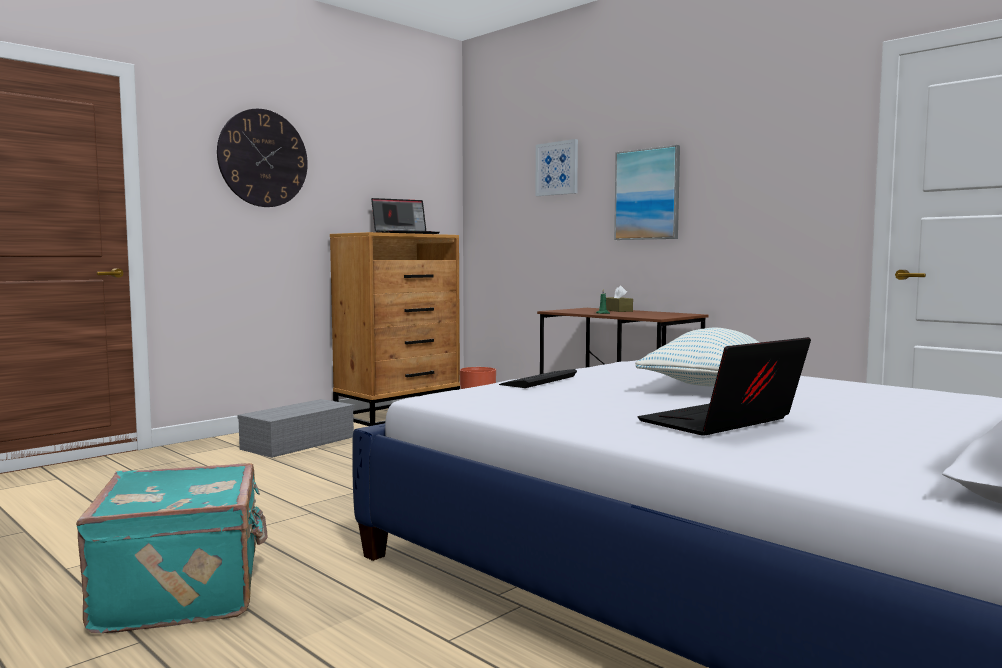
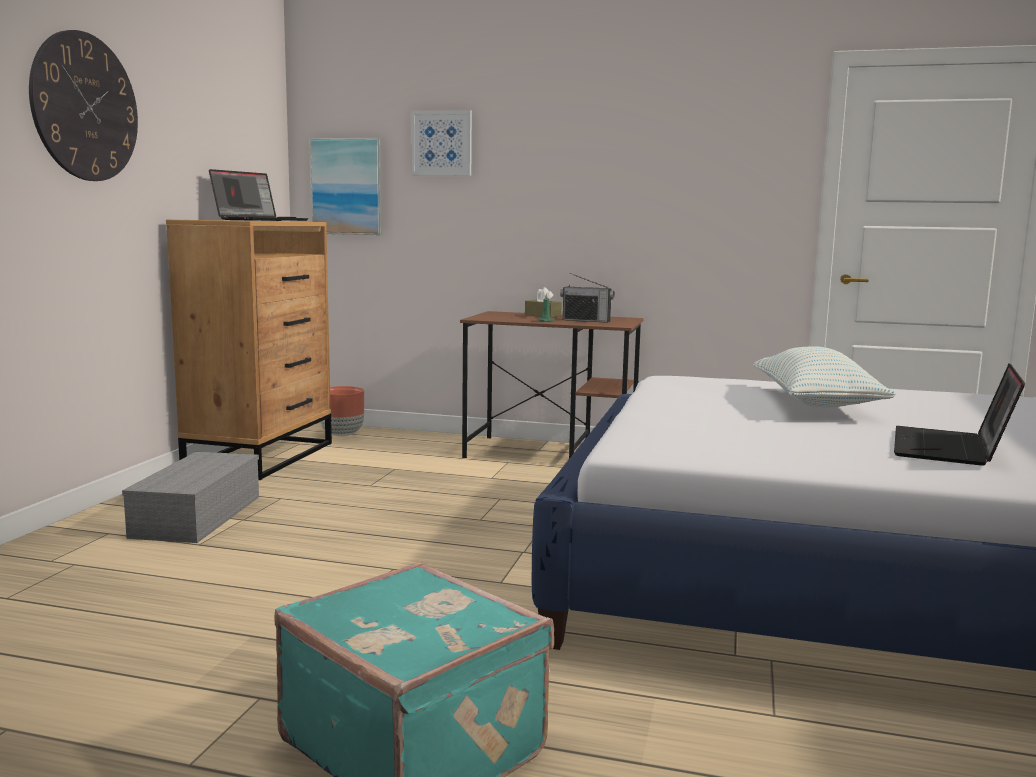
camera: 30 degrees left, 5 degrees up
keyboard [499,369,577,388] -> none
picture [614,145,680,240] -> picture moved to [309,138,383,235]
none -> radio [560,273,615,323]

